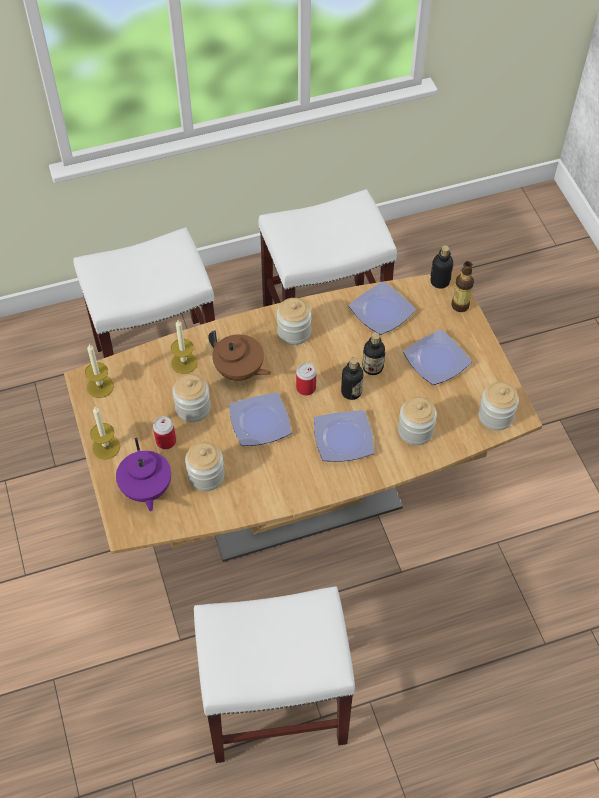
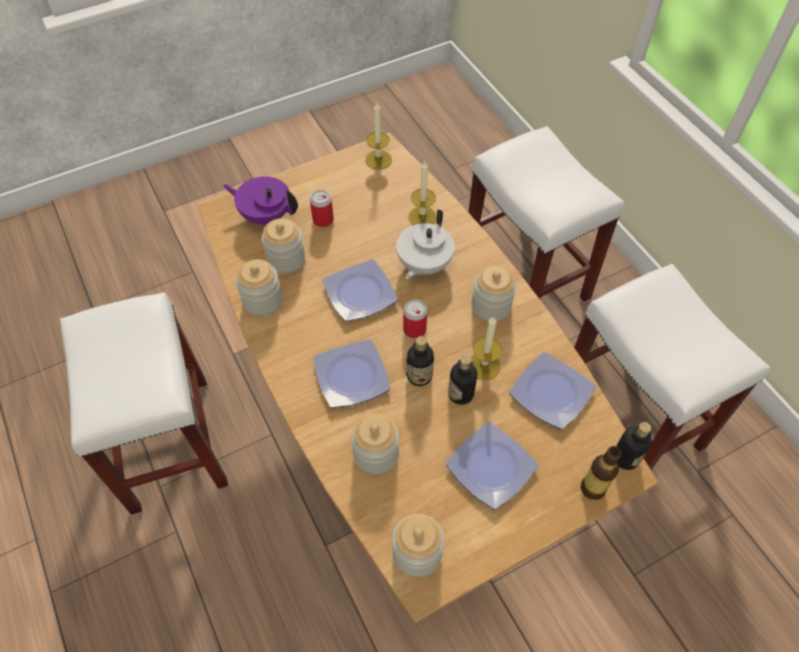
camera: 80 degrees right, 0 degrees up
candle [90,407,120,459] -> candle moved to [471,316,502,380]
purple teapot [116,438,171,512] -> purple teapot turned 45 degrees clockwise [223,177,298,225]
jar [172,374,211,422] -> jar moved to [236,259,282,316]
brown teapot [208,331,271,381] -> white teapot [396,209,455,279]

